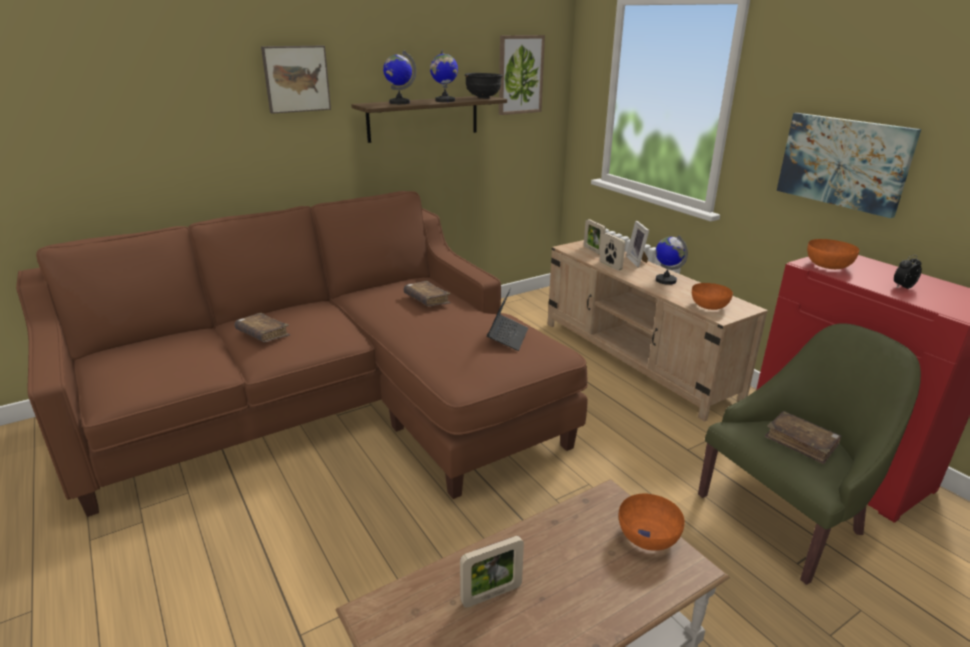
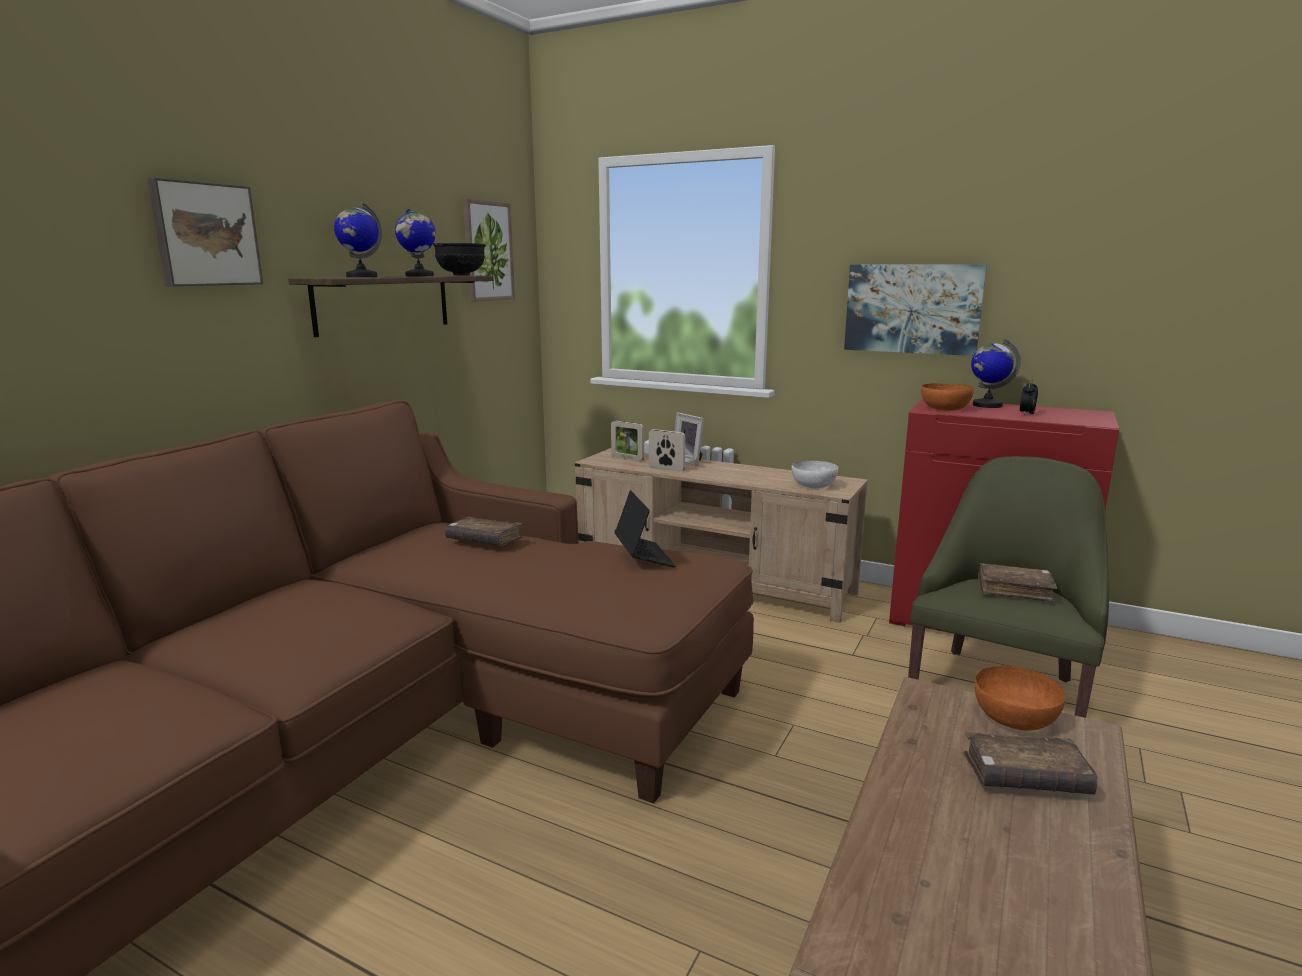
camera: 30 degrees left, 10 degrees down
brown book [234,313,290,342] -> brown book moved to [964,732,1098,795]
picture frame [460,536,524,608] -> none
globe [655,235,688,285] -> globe moved to [971,339,1021,408]
orange bowl [692,283,733,310] -> white bowl [792,461,838,488]

